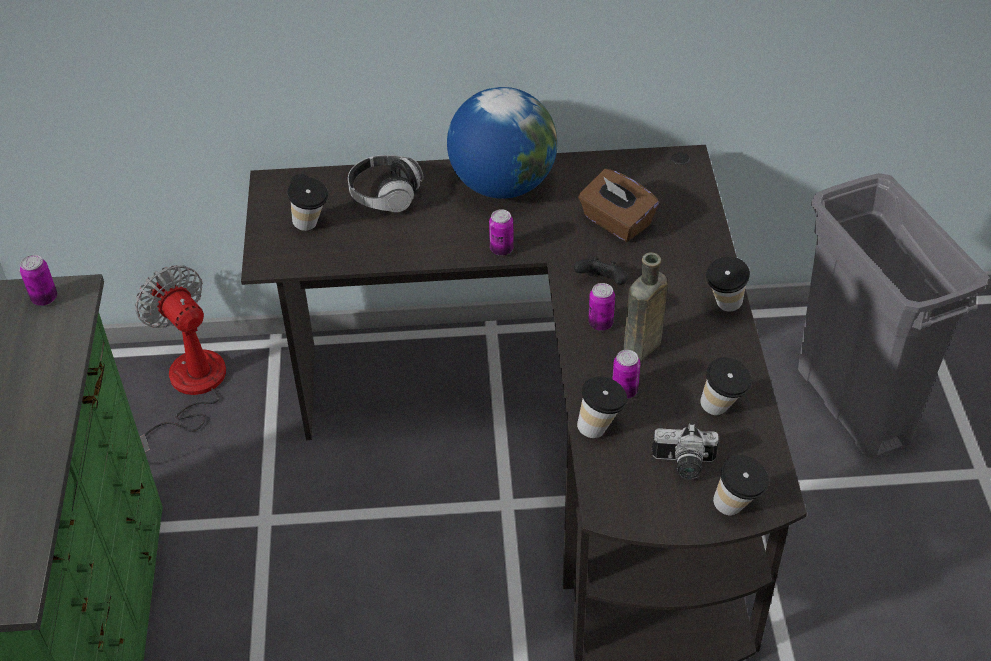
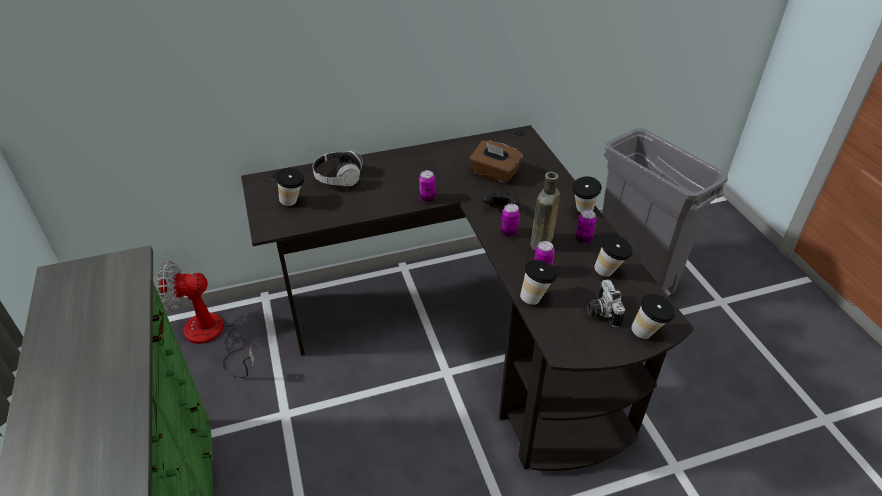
camera: 15 degrees left, 5 degrees down
can [20,255,57,306] -> can moved to [575,210,597,244]
fan [135,265,226,452] -> fan turned 45 degrees counterclockwise [157,261,254,378]
globe [447,87,558,199] -> none
camera [652,424,719,480] -> camera turned 90 degrees clockwise [587,279,625,327]

